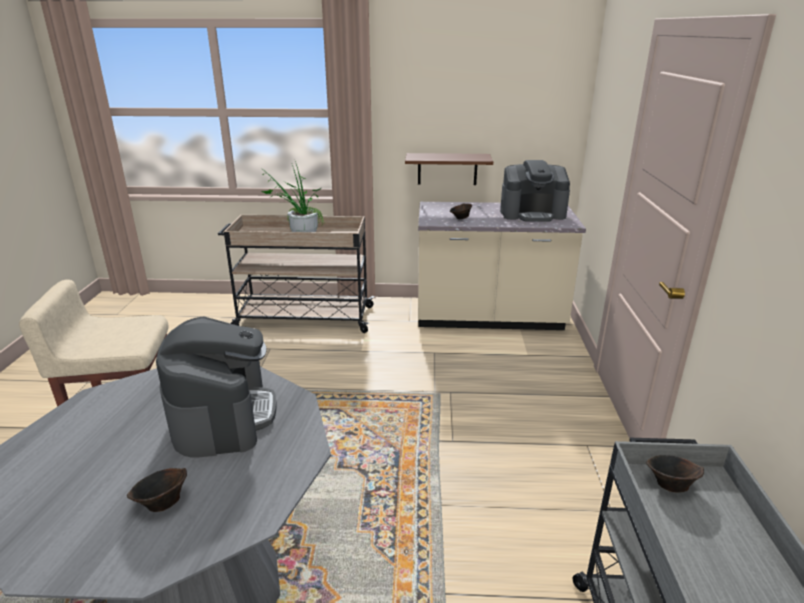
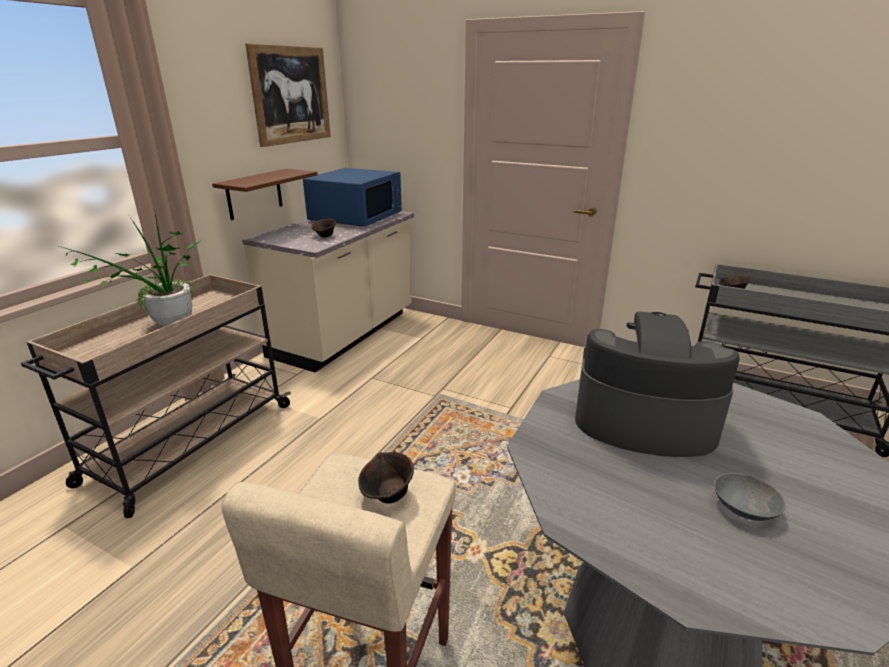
camera: 65 degrees left, 0 degrees up
brown bowl [127,468,187,512] -> brown bowl moved to [358,452,414,503]
coffee machine [500,160,570,222] -> blue microwave [303,168,402,227]
none -> picture [245,44,331,147]
none -> grey bowl [714,473,785,521]

